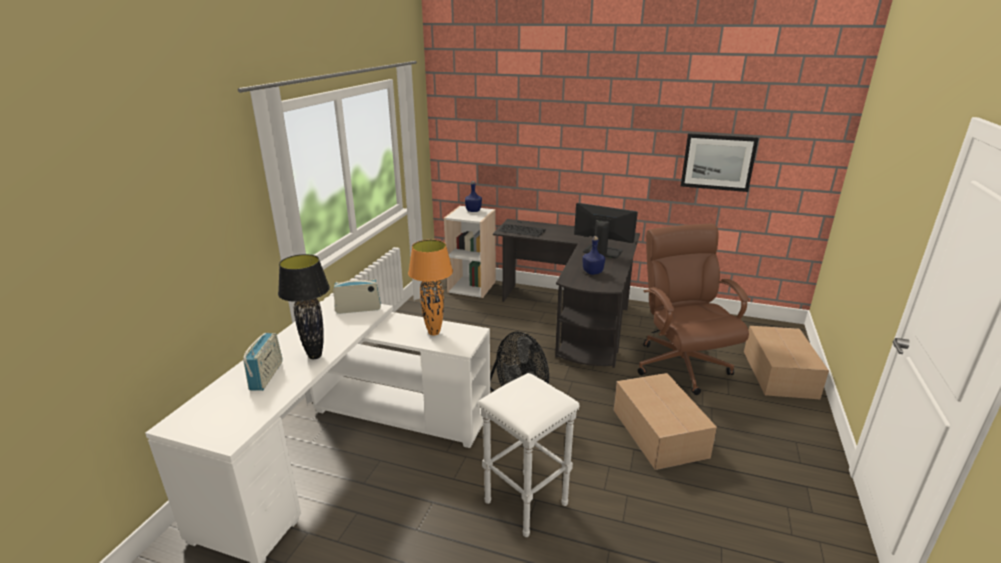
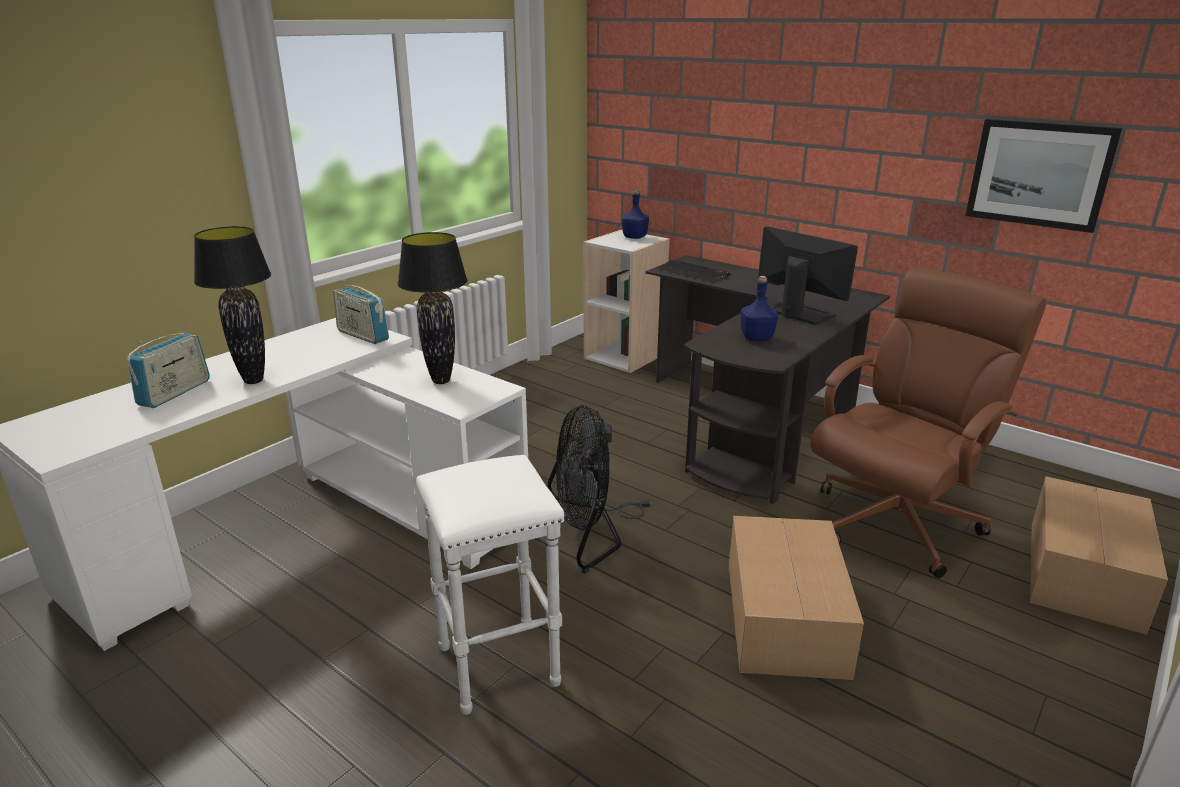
camera: 20 degrees right, 0 degrees up
radio [333,275,381,314] -> radio turned 150 degrees counterclockwise [333,280,389,344]
orange table lamp [408,240,453,335] -> black table lamp [397,232,467,384]
brown office chair [638,224,749,395] -> brown office chair turned 45 degrees clockwise [811,267,1047,578]

